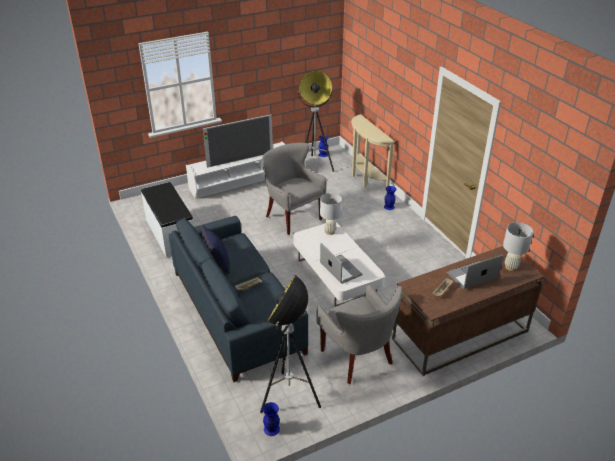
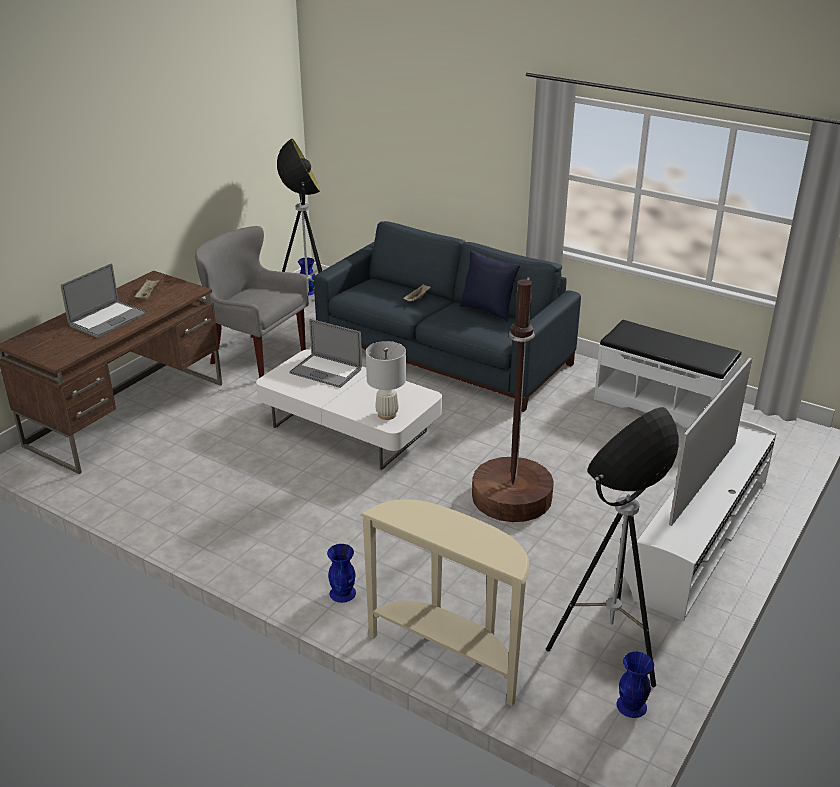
camera: 150 degrees right, 5 degrees down
grey armchair [262,143,327,235] -> brown floor lamp [472,277,554,522]
white table lamp [503,222,533,271] -> none

